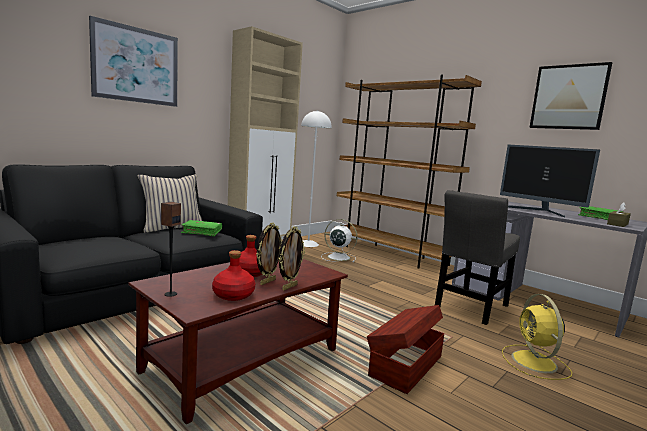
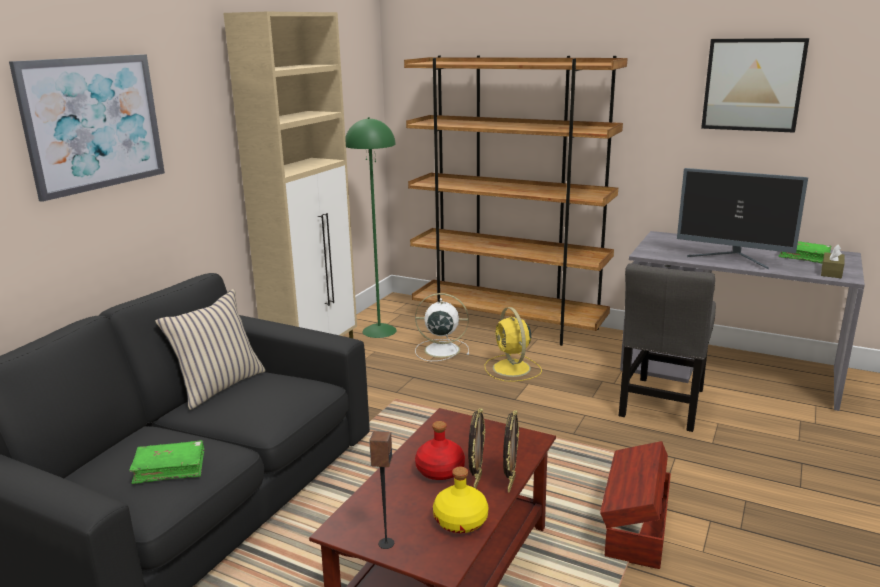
camera: 15 degrees left, 10 degrees up
green book [181,220,222,237] -> green book moved to [129,440,204,484]
red bottle [212,250,255,301] -> yellow bottle [433,466,488,533]
white floor lamp [301,110,332,247] -> green floor lamp [345,117,397,338]
yellow fan [502,294,572,380] -> yellow fan moved to [485,307,542,382]

